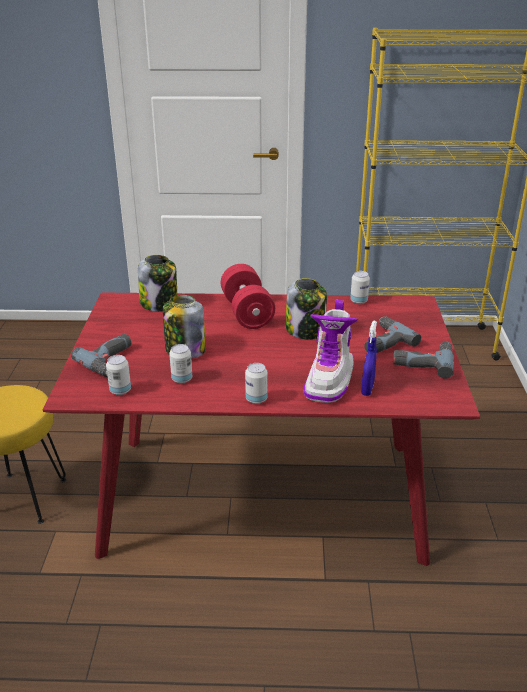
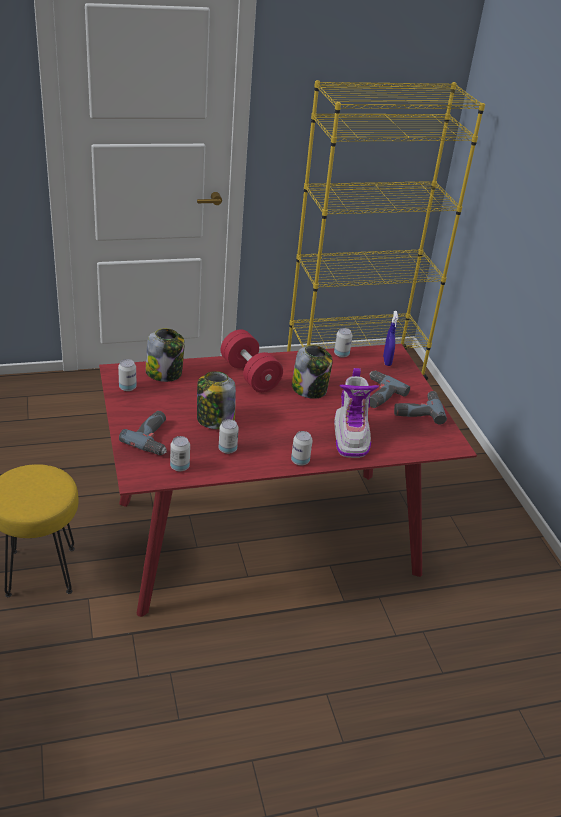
camera: 20 degrees left, 5 degrees up
blue spray bottle [361,321,377,396] -> blue spray bottle moved to [383,311,398,366]
none -> can [118,359,137,391]

